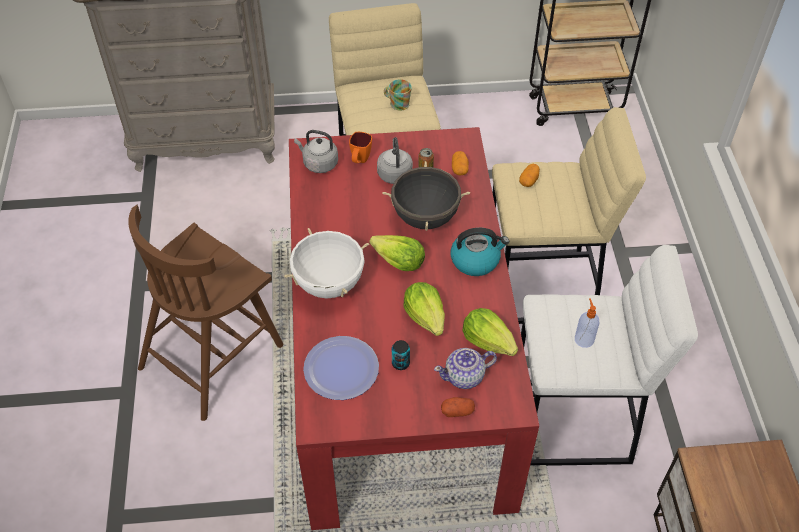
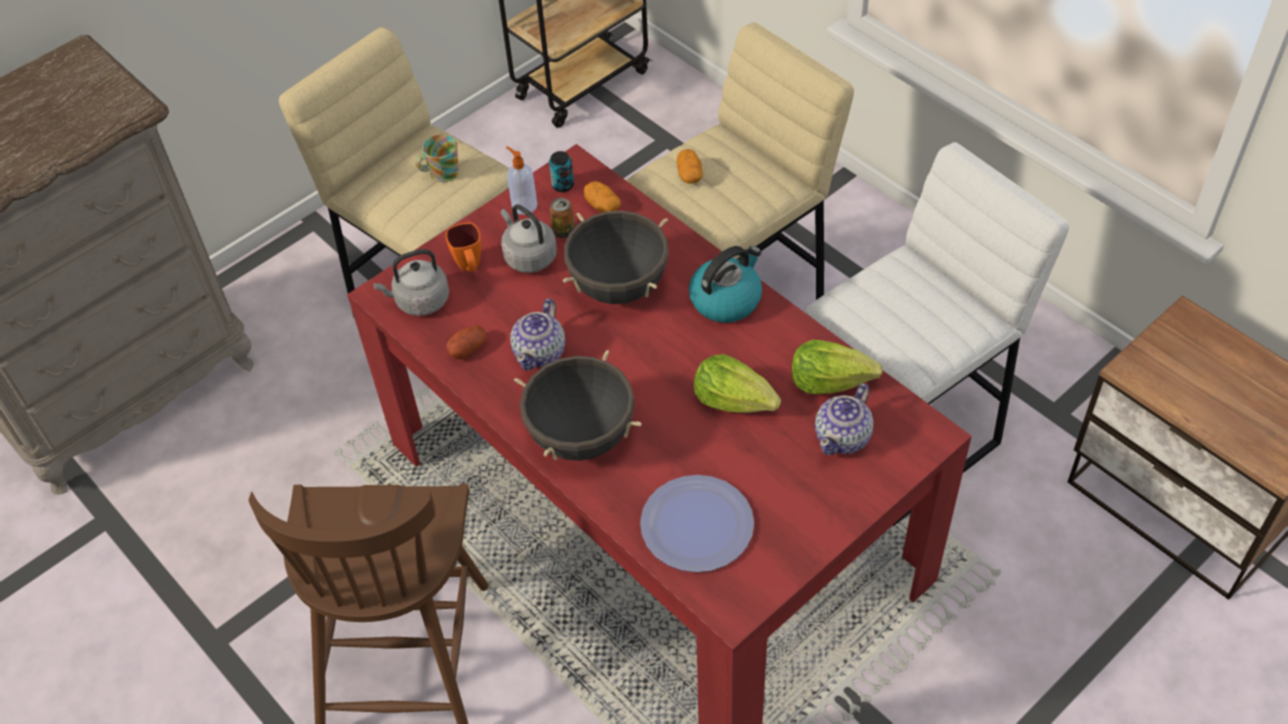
camera: 35 degrees left, 0 degrees up
white cooking pot [284,228,369,298] -> black cooking pot [514,350,641,461]
lettuce [369,235,425,271] -> none
can [392,340,410,370] -> can moved to [549,151,574,192]
potato [441,397,475,417] -> potato moved to [446,325,487,359]
soap dispenser [575,298,600,348] -> soap dispenser moved to [506,146,537,215]
none -> teapot [510,298,565,371]

